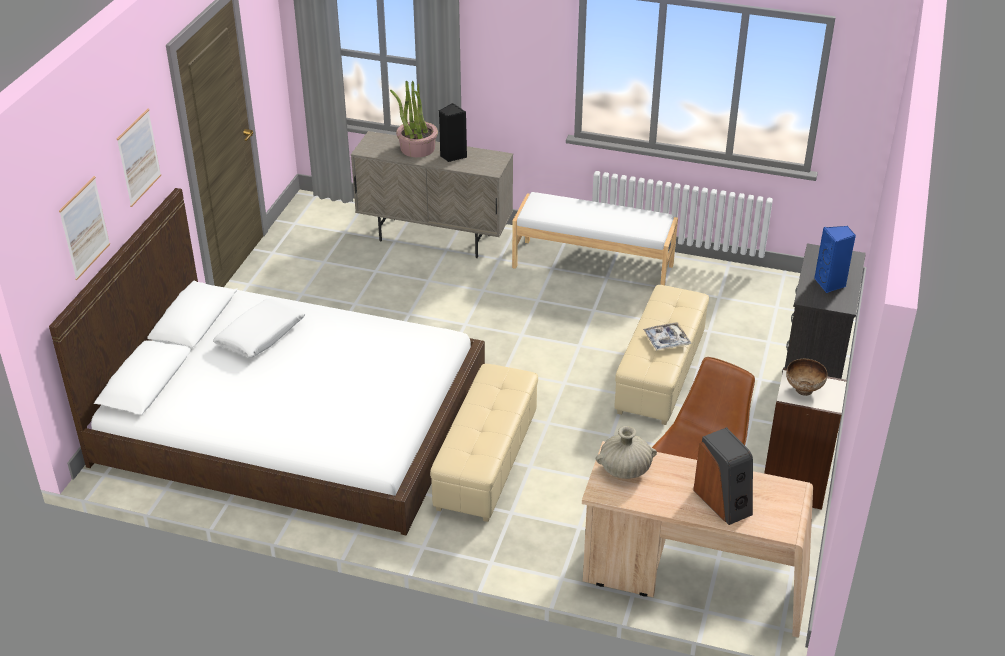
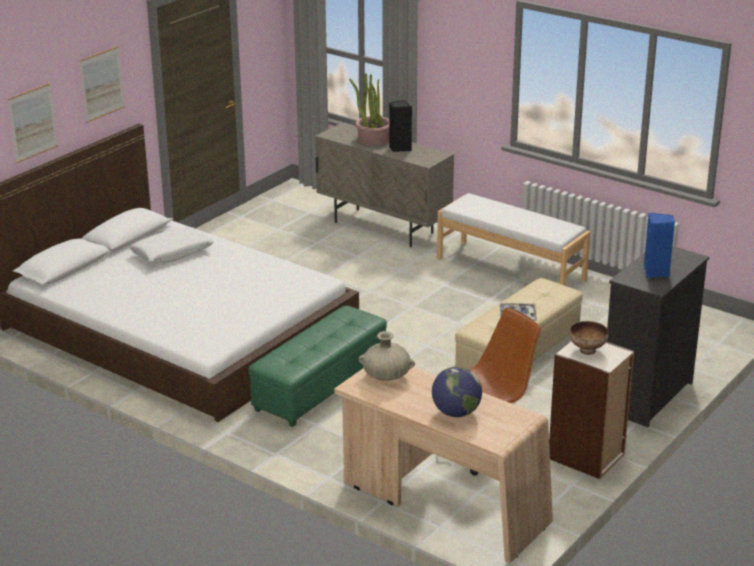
camera: 20 degrees right, 10 degrees down
beige ottoman [430,364,538,522] -> green ottoman [249,305,387,427]
speaker [693,427,753,525] -> globe [432,366,482,417]

